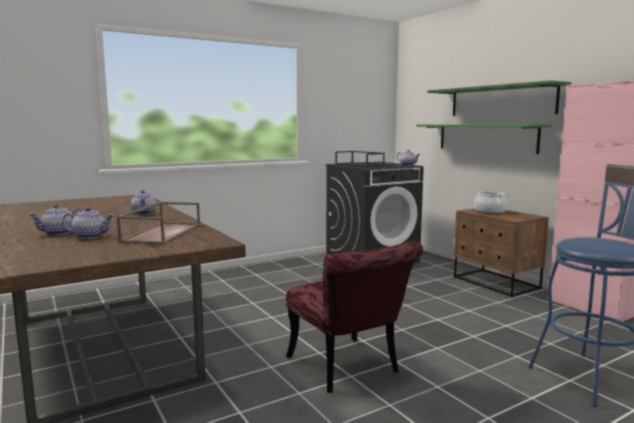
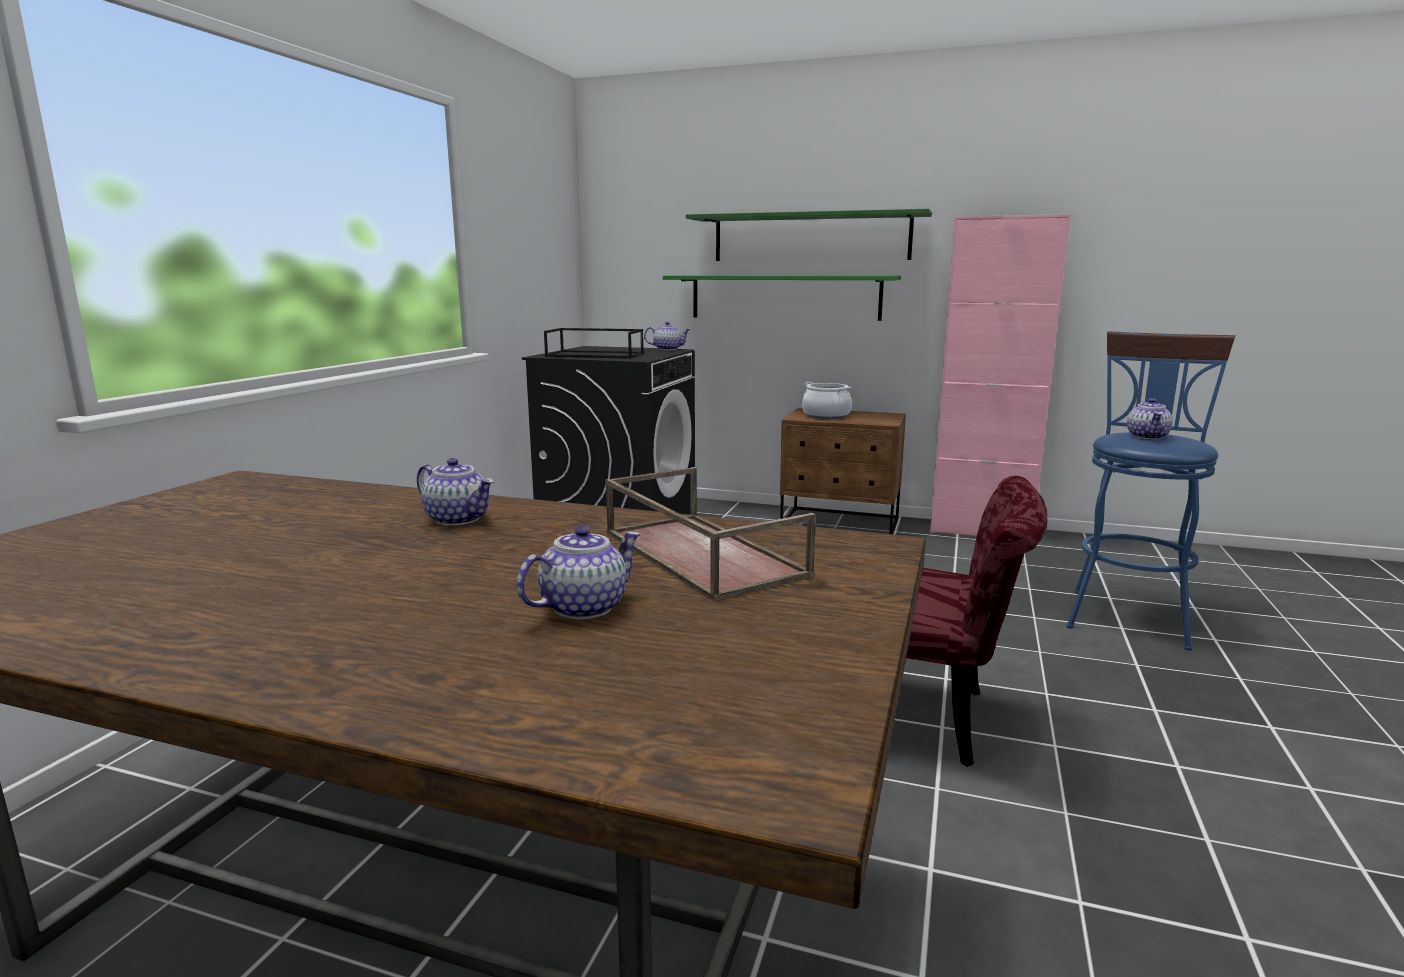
camera: 40 degrees left, 5 degrees up
teapot [29,204,82,235] -> teapot moved to [1127,398,1173,439]

